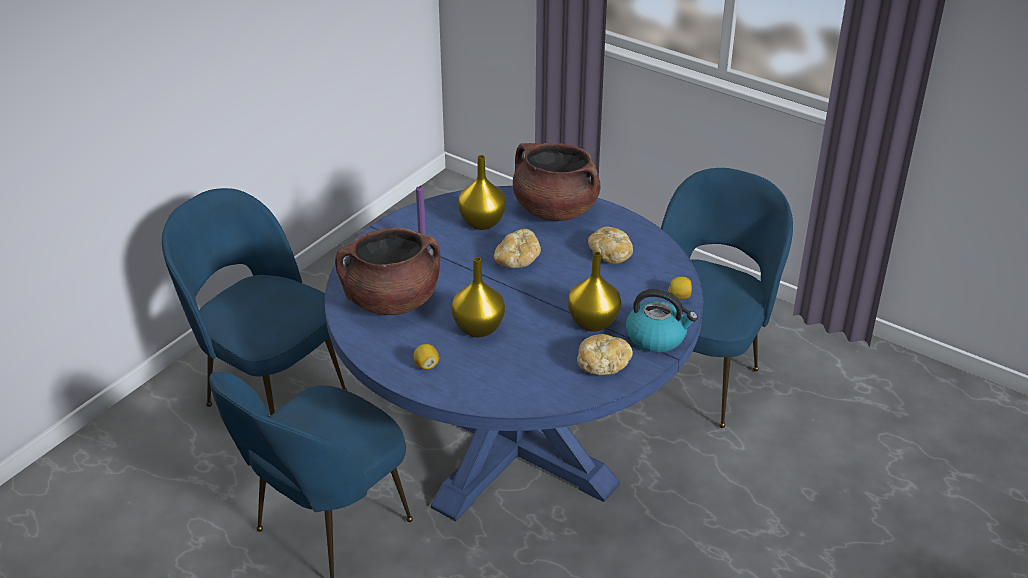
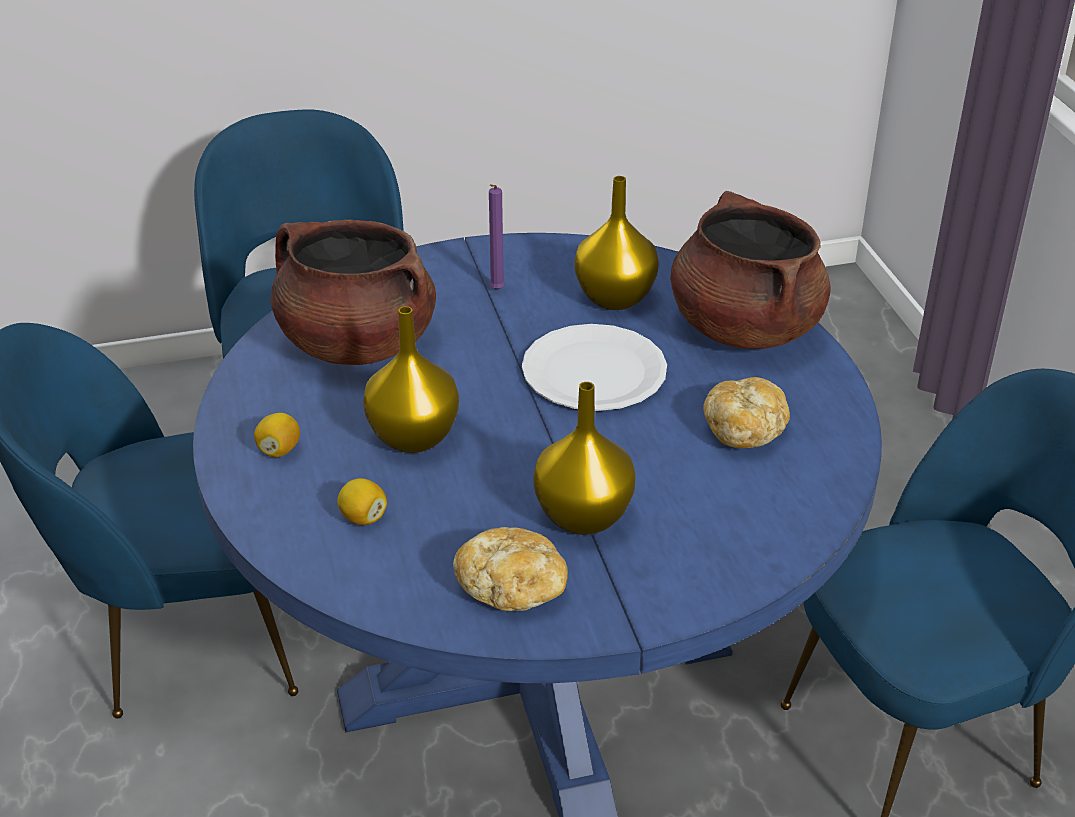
camera: 40 degrees right, 0 degrees up
bread [494,229,541,268] -> white plate [522,324,667,411]
kettle [626,289,698,353] -> none
lemon [668,277,692,300] -> lemon moved to [337,478,387,525]

